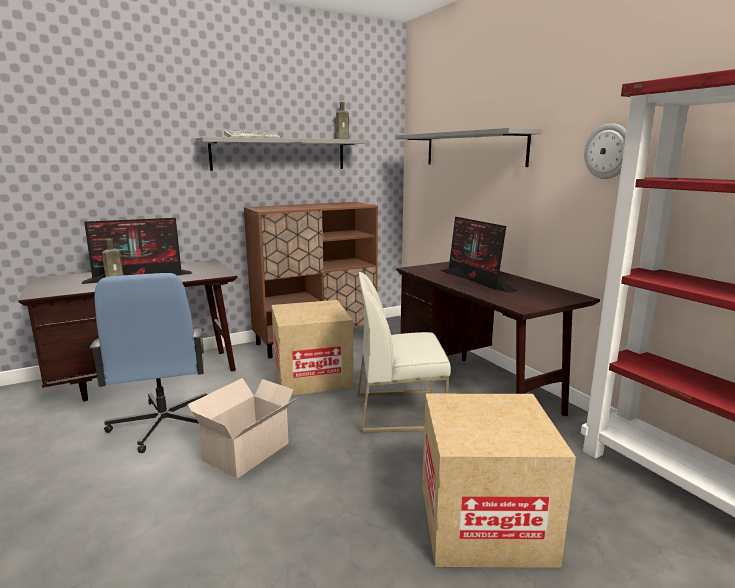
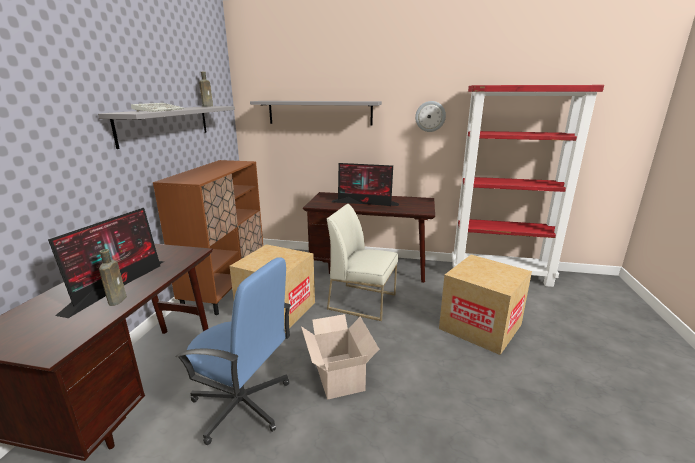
camera: 50 degrees left, 5 degrees up
white chair [357,272,451,433] -> white chair turned 75 degrees clockwise [327,204,398,321]

